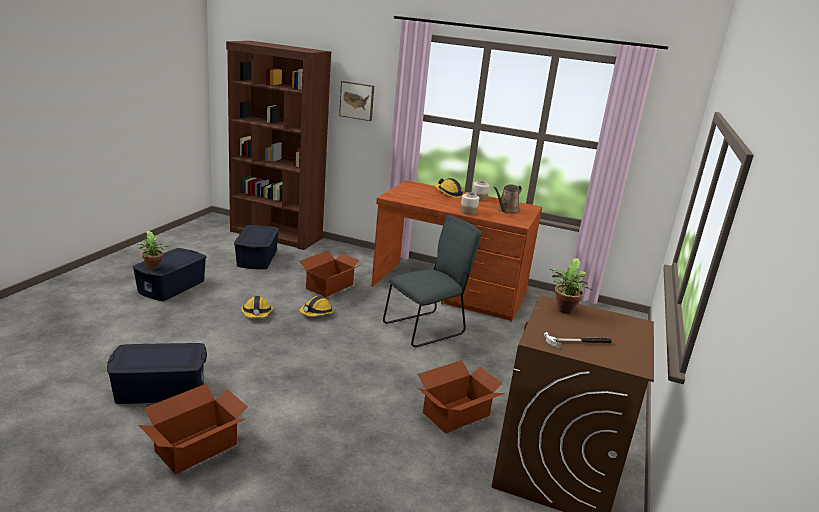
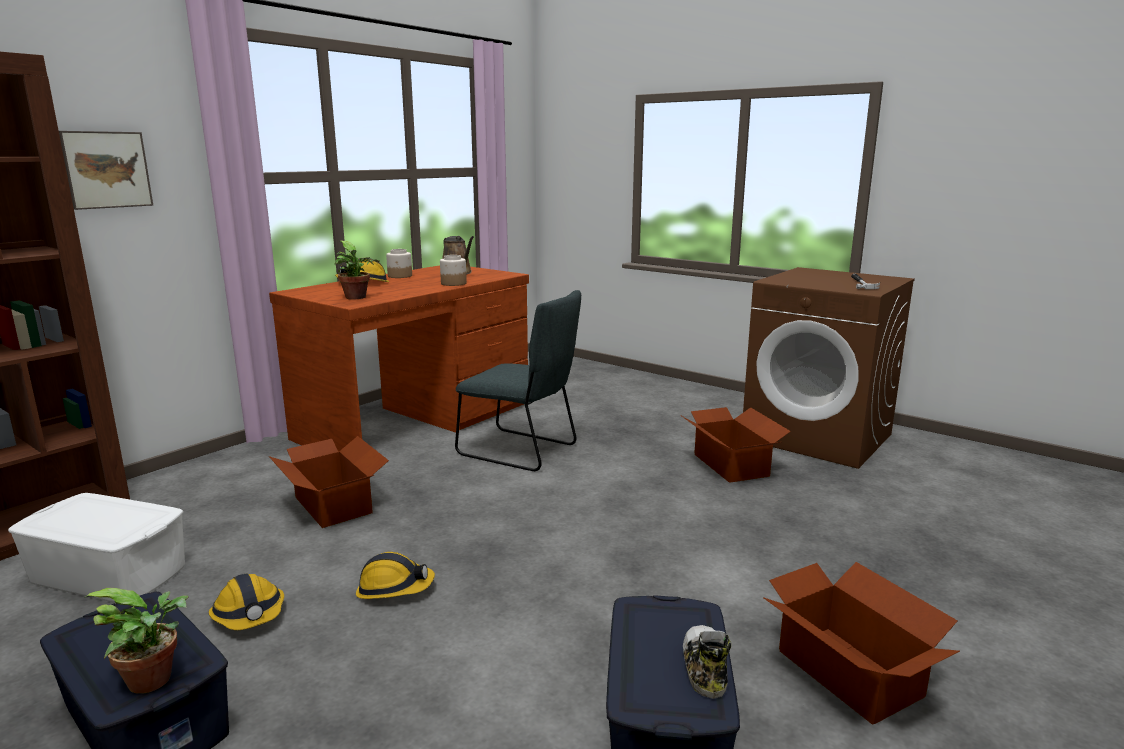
camera: 70 degrees left, 5 degrees down
blue storage box [234,225,279,269] -> white storage box [8,493,185,603]
hard hat [299,296,334,317] -> hard hat moved to [208,573,284,630]
grey chair [383,215,482,347] -> grey chair turned 135 degrees clockwise [455,290,581,471]
potted plant [549,258,593,314] -> potted plant moved to [334,241,380,299]
none -> shoe [683,625,731,699]

